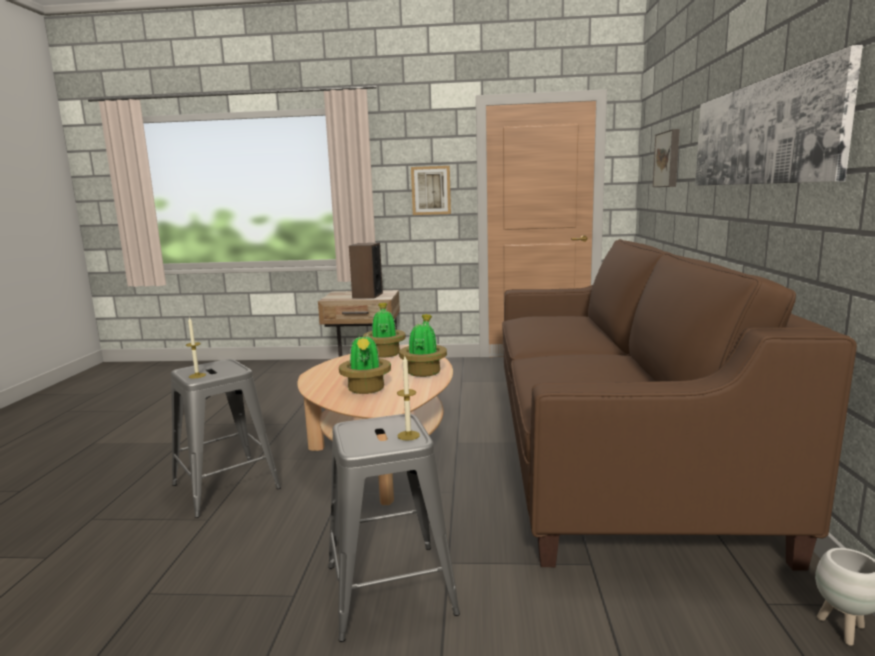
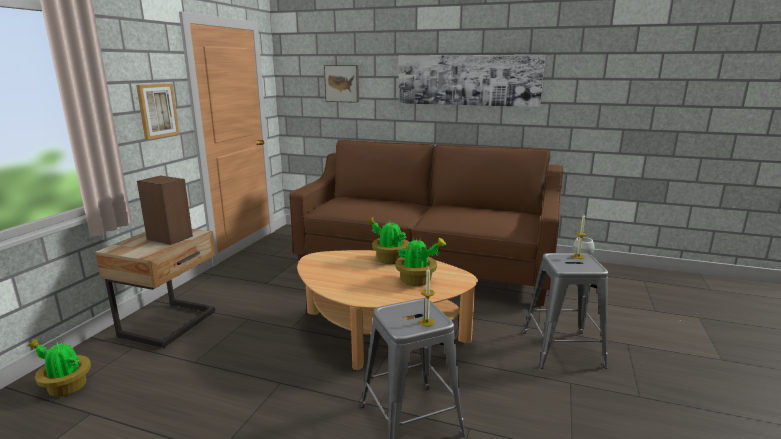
camera: 75 degrees left, 5 degrees up
potted plant [363,302,406,358] -> potted plant moved to [27,338,91,397]

